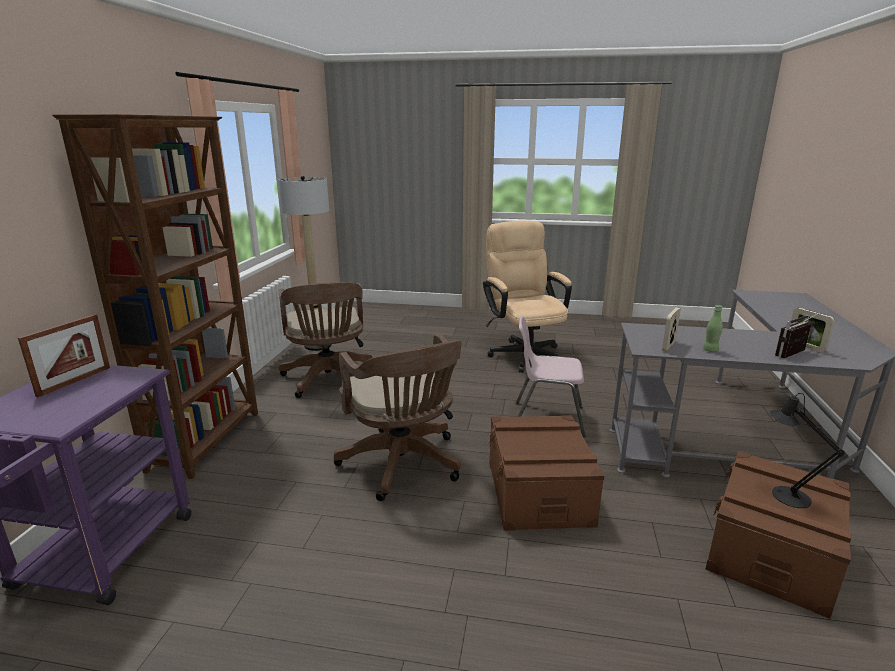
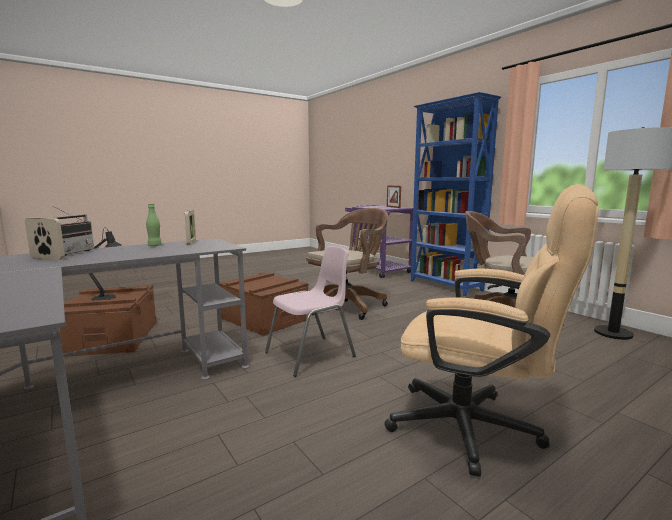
camera: 135 degrees right, 10 degrees down
brown bookcase [52,114,258,479] -> blue bookcase [411,92,501,296]
brown office chair [334,334,462,501] -> brown office chair turned 120 degrees clockwise [306,208,388,320]

